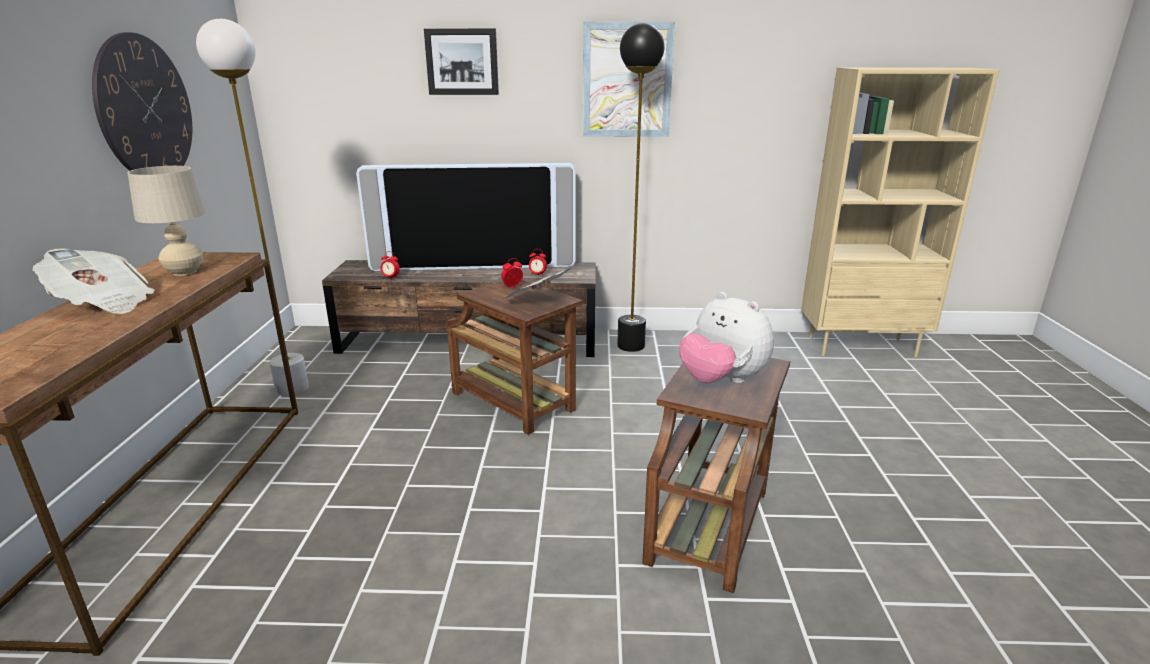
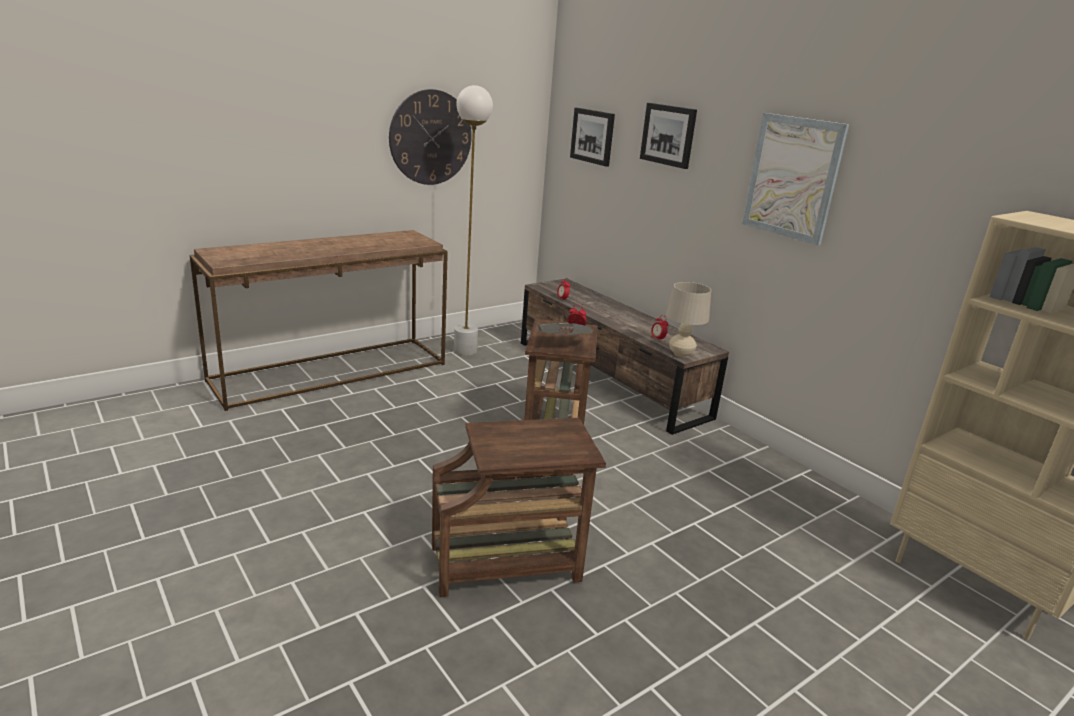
camera: 50 degrees right, 0 degrees up
newspaper [33,248,155,314] -> none
beige table lamp [128,166,206,276] -> beige table lamp moved to [666,282,711,358]
television [356,163,576,271] -> none
black floor lamp [617,23,665,352] -> none
plush toy [679,292,774,384] -> none
none -> picture [570,108,615,166]

